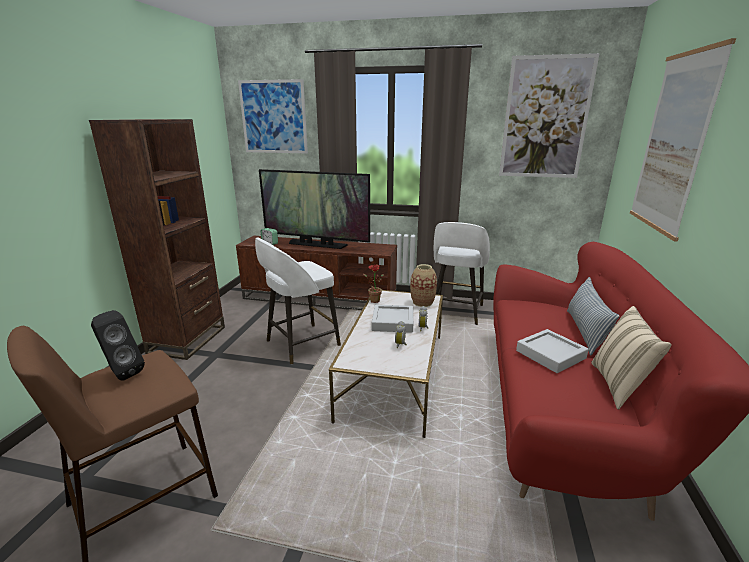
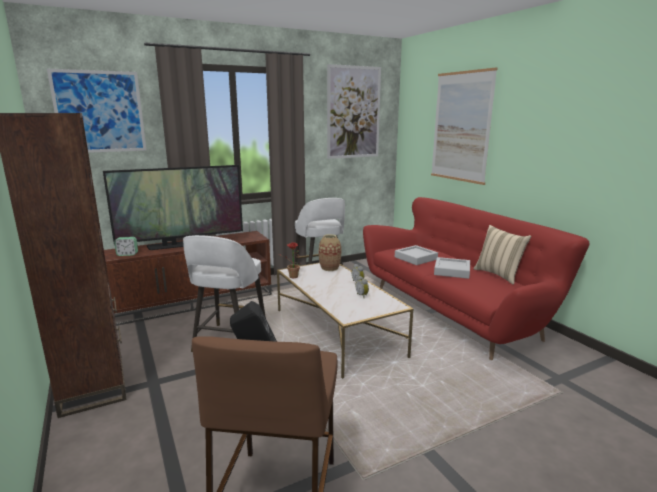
camera: 40 degrees left, 5 degrees down
grey tray [372,305,413,333] -> grey tray moved to [395,245,438,265]
pillow [567,277,620,355] -> none

